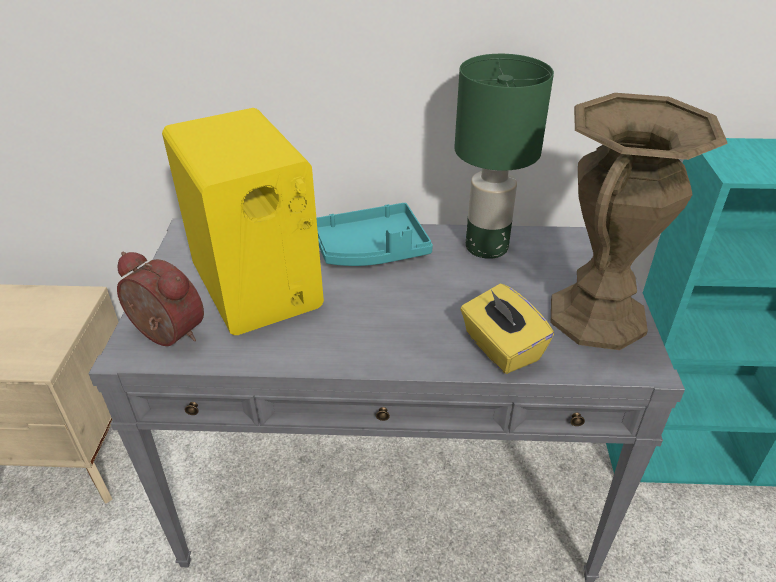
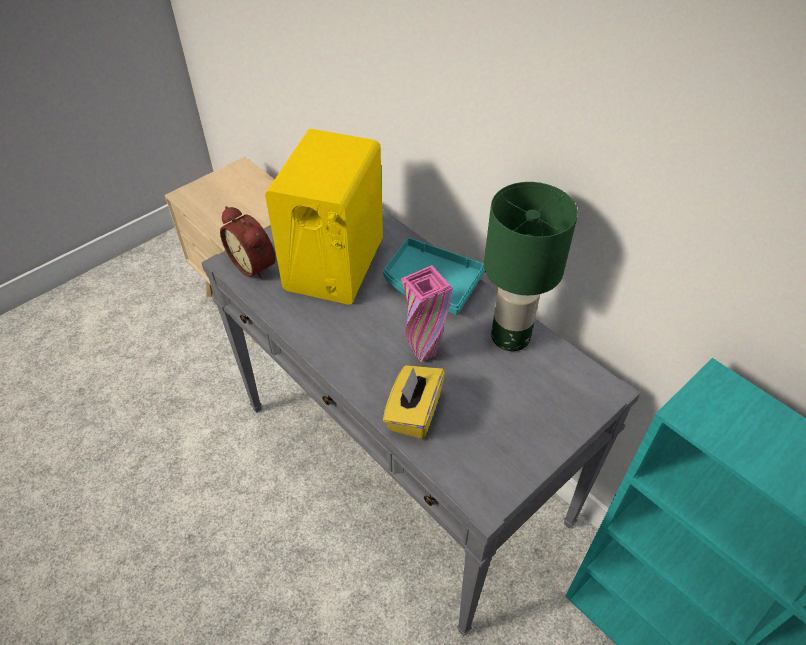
camera: 45 degrees right, 10 degrees up
alarm clock [117,252,204,346] -> alarm clock turned 150 degrees clockwise [220,206,276,280]
brown vase [551,93,728,350] -> none
none -> pink vase [401,265,453,363]

